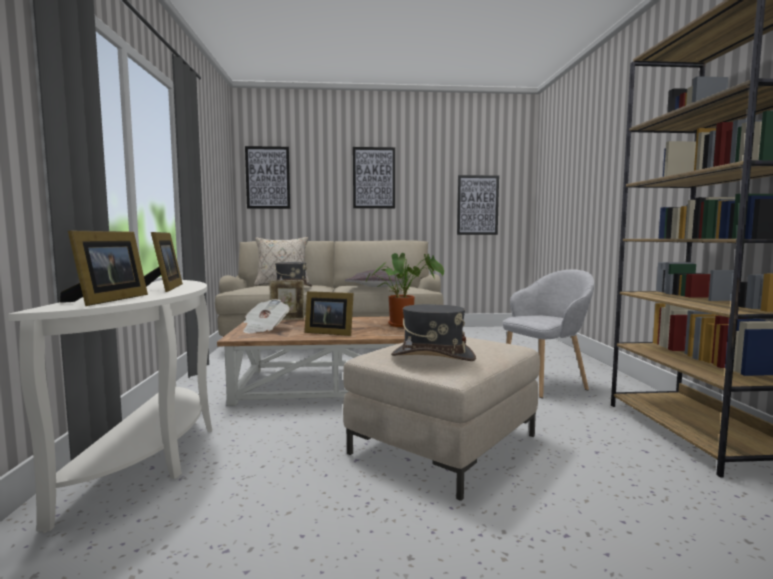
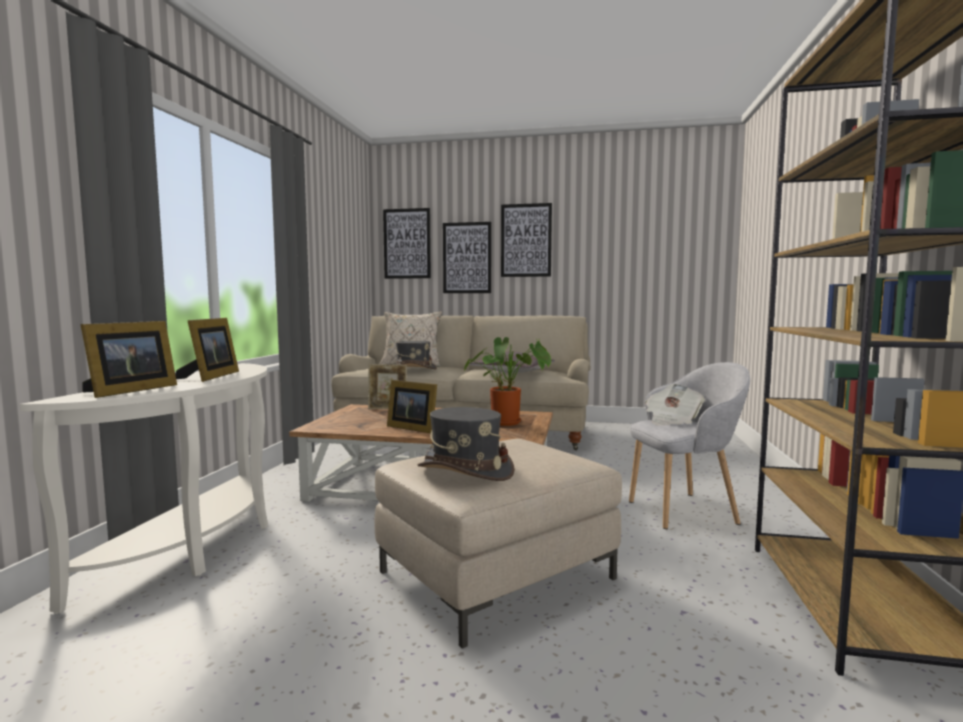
camera: 15 degrees right, 0 degrees up
newspaper [243,299,290,333] -> newspaper moved to [646,384,705,426]
picture [457,175,499,235] -> picture moved to [443,222,491,293]

